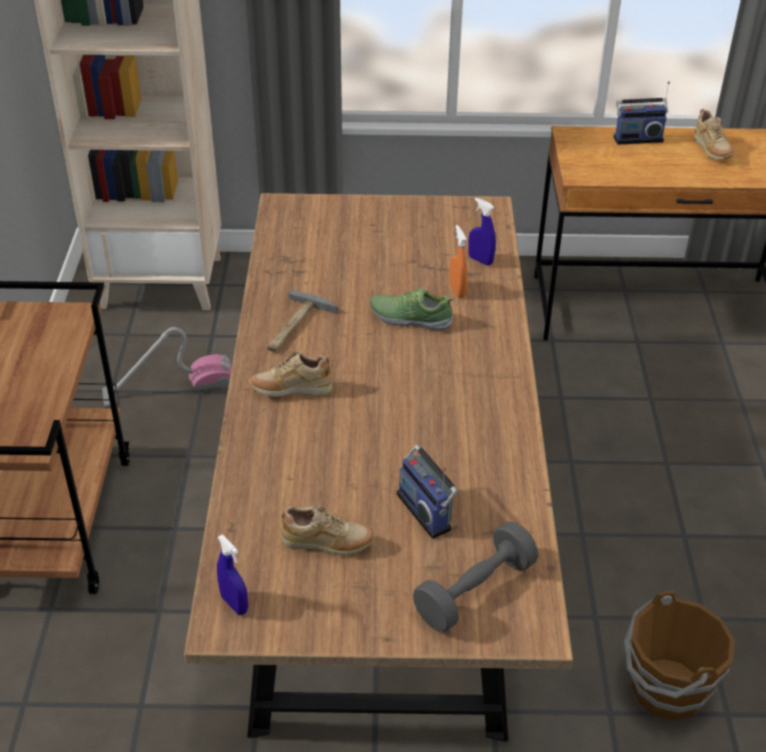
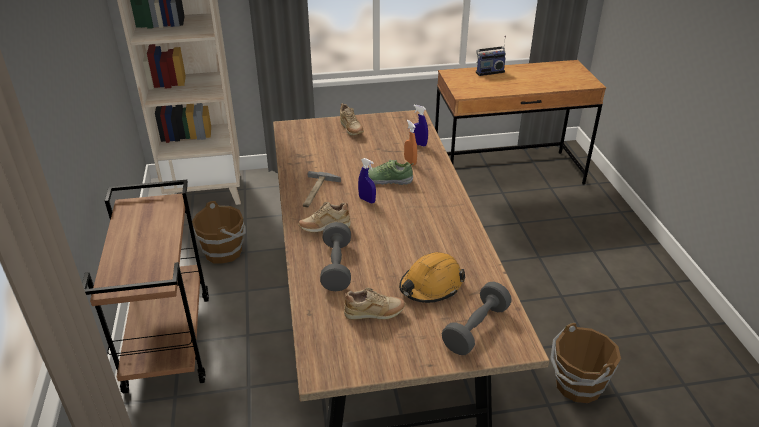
camera: 10 degrees left, 5 degrees down
vacuum cleaner [102,327,232,407] -> brown bucket [192,201,246,263]
blue spray bottle [217,535,248,615] -> blue spray bottle moved to [358,158,376,203]
radio [397,444,458,539] -> orange hard hat [399,252,465,303]
beige shoe [694,109,734,160] -> beige shoe moved to [340,103,364,136]
none -> grey dumbbell [320,222,351,291]

